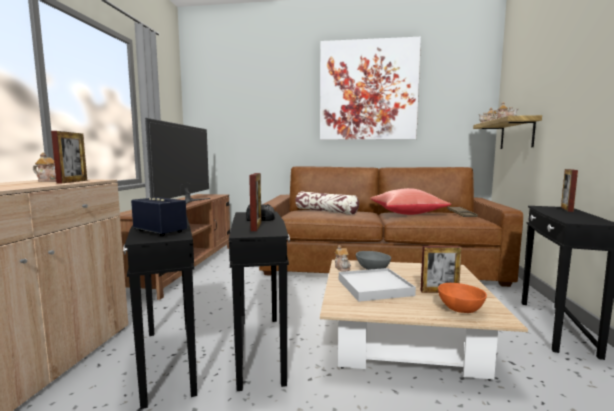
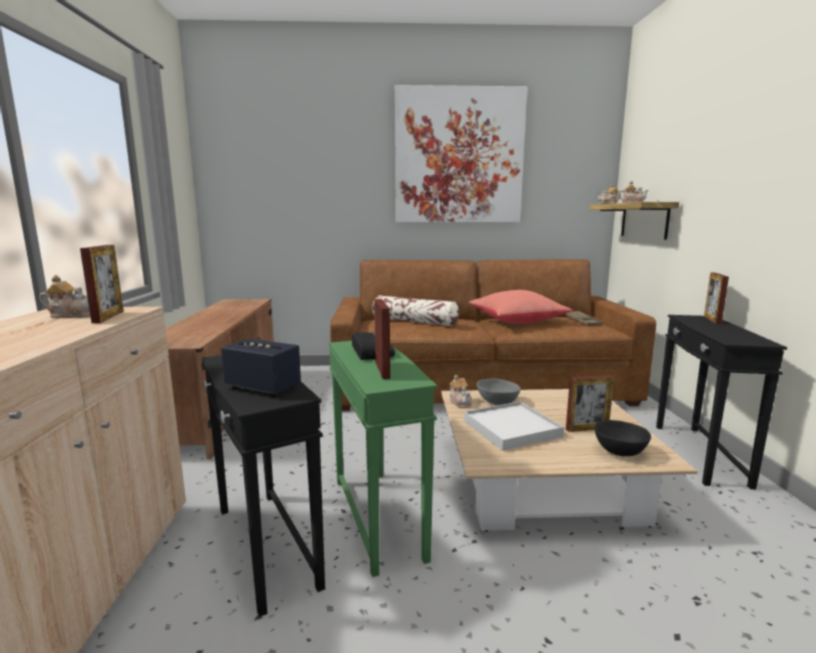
camera: 10 degrees left, 5 degrees up
television [145,118,210,204] -> none
black side table [229,211,290,391] -> green side table [329,341,437,577]
orange bowl [438,283,487,313] -> black bowl [595,420,651,456]

